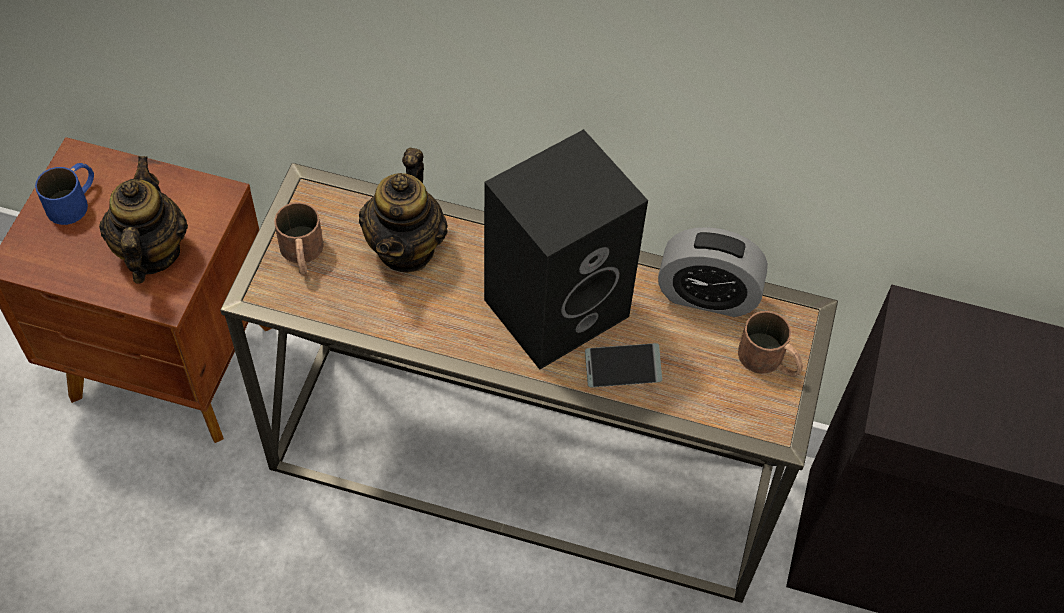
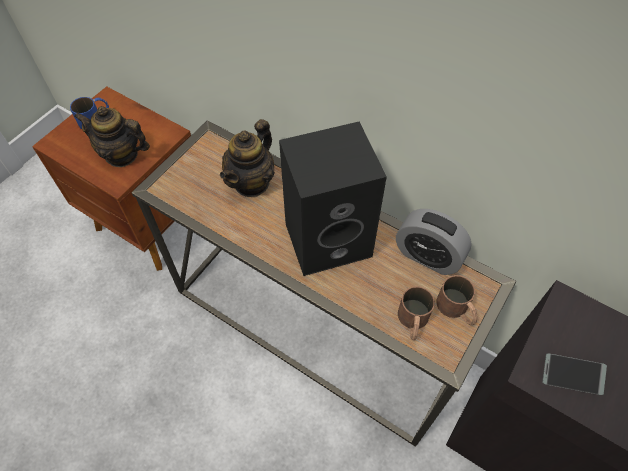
camera: 20 degrees right, 0 degrees up
teapot [99,156,188,284] -> teapot turned 90 degrees counterclockwise [74,106,150,167]
brown mug [274,202,324,275] -> brown mug moved to [398,286,435,340]
phone [585,343,662,387] -> phone moved to [542,353,607,395]

